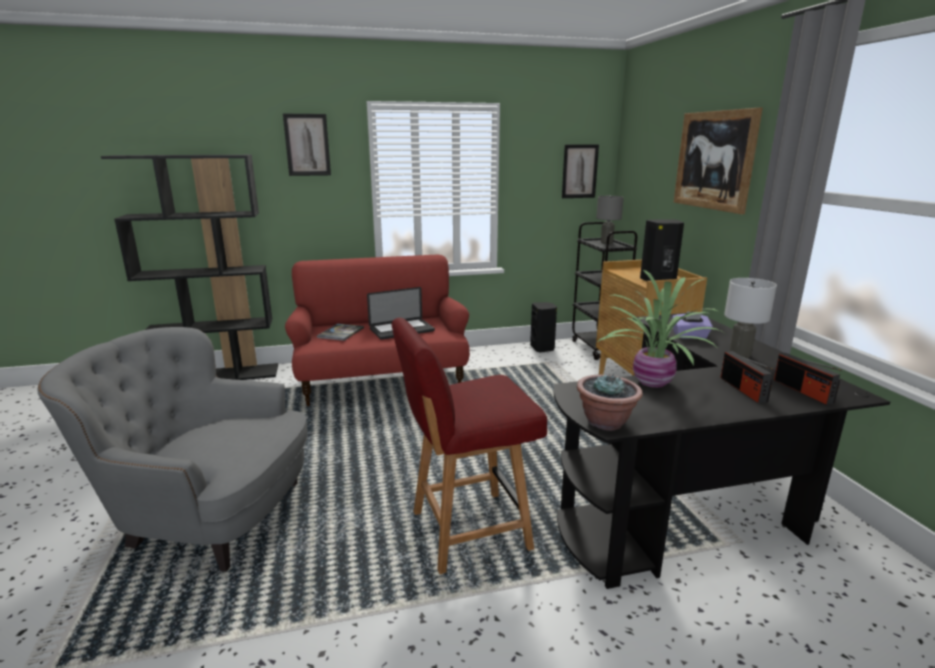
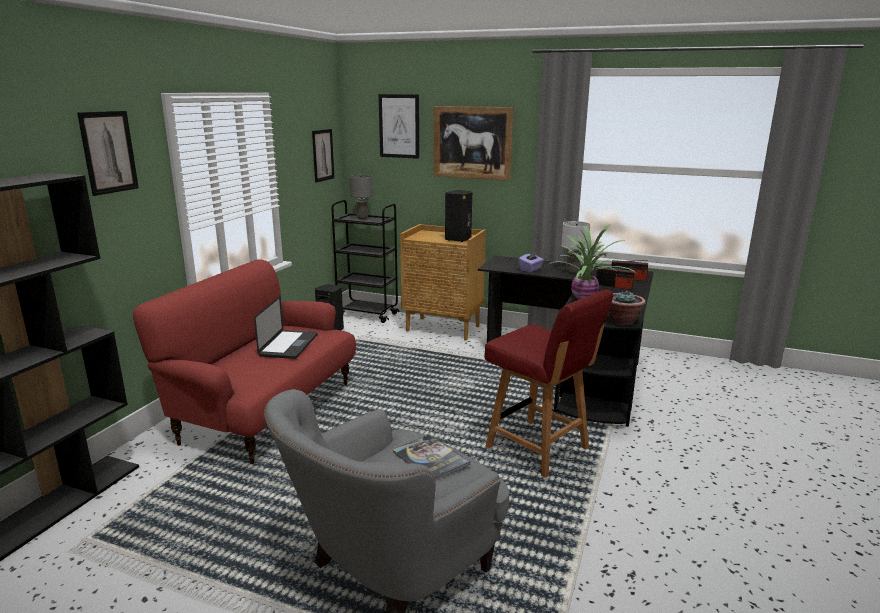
camera: 55 degrees left, 0 degrees up
book [317,324,364,341] -> book moved to [393,434,471,481]
red chair [392,318,547,574] -> red chair turned 60 degrees counterclockwise [484,289,614,478]
none -> picture [378,94,419,159]

